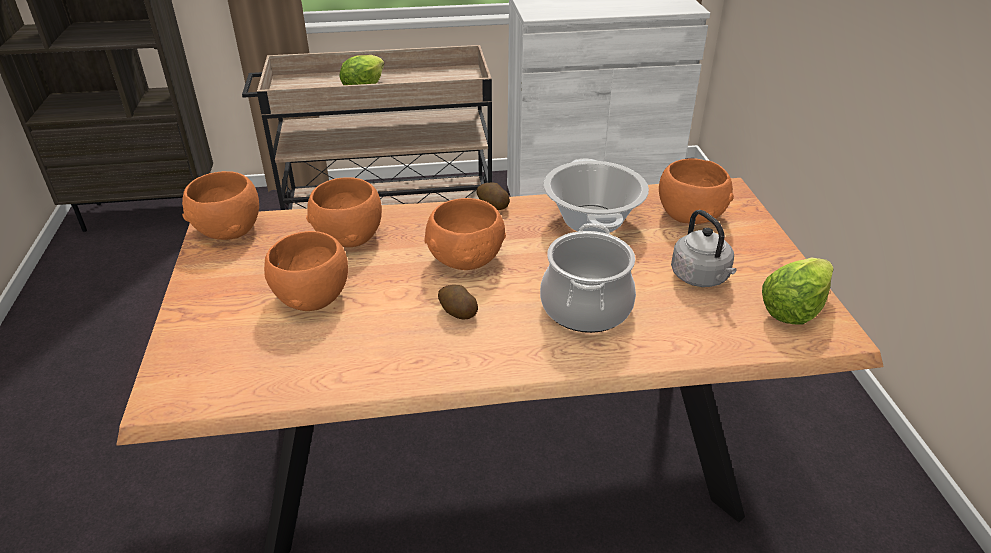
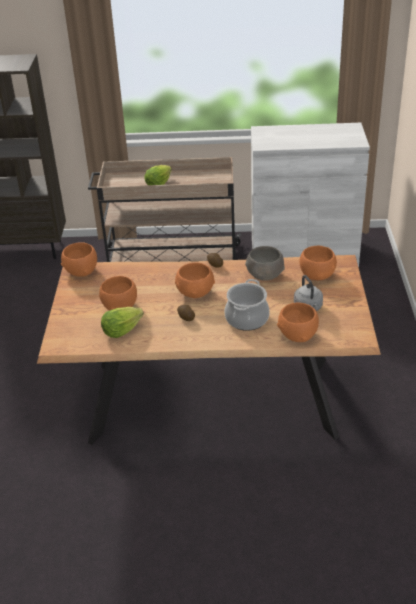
camera: 10 degrees right, 0 degrees up
orange bowl [306,177,382,247] -> orange bowl moved to [277,303,319,342]
cooking pot [543,158,649,233] -> grey bowl [245,246,285,281]
lettuce [762,258,834,325] -> lettuce moved to [101,307,144,338]

